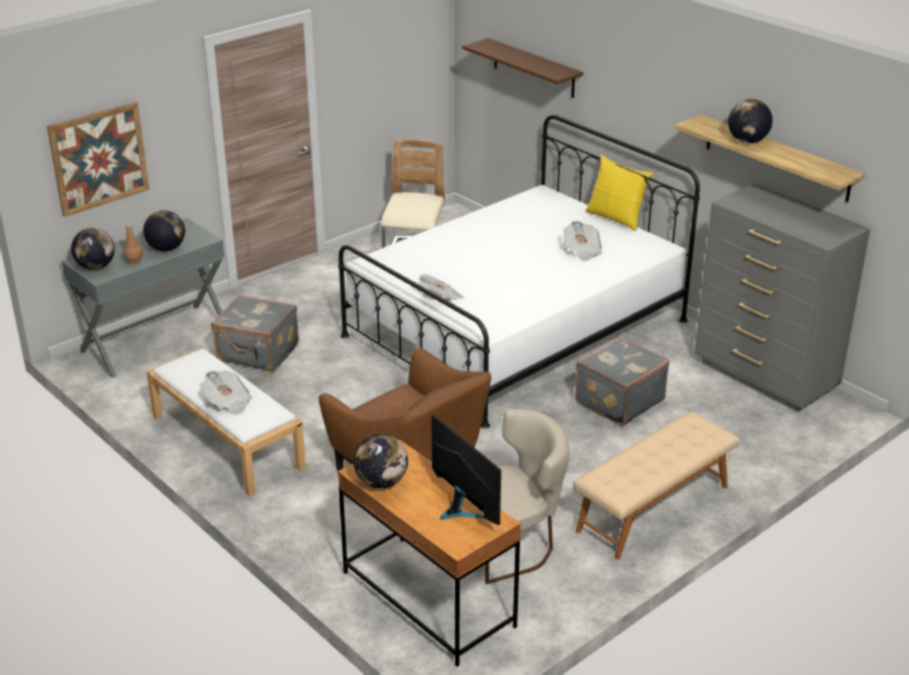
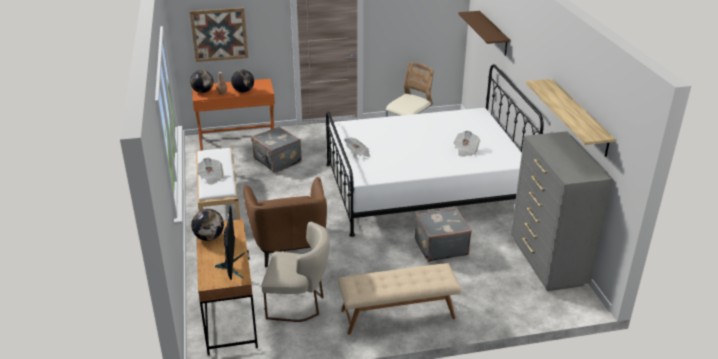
camera: 30 degrees right, 0 degrees up
grey desk [62,218,225,378] -> orange desk [192,79,275,151]
yellow pillow [586,155,653,231] -> none
globe [728,99,772,143] -> none

